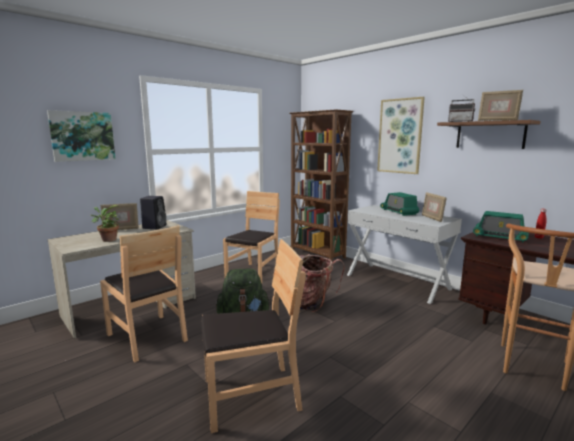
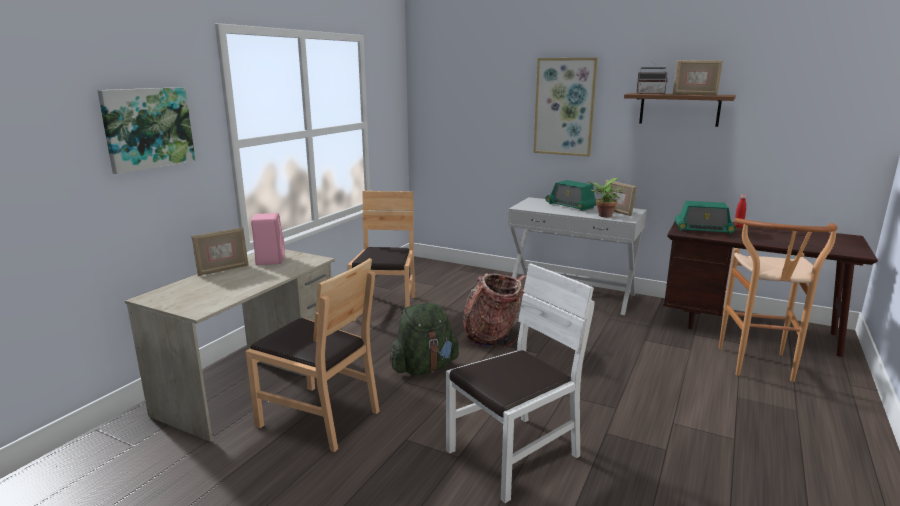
camera: 20 degrees left, 5 degrees up
potted plant [90,205,120,242] -> potted plant moved to [589,178,624,217]
black speaker [140,196,166,229] -> pink speaker [251,213,285,265]
brown chair [201,239,306,433] -> white chair [446,263,595,503]
brown bookcase [289,109,353,261] -> none

